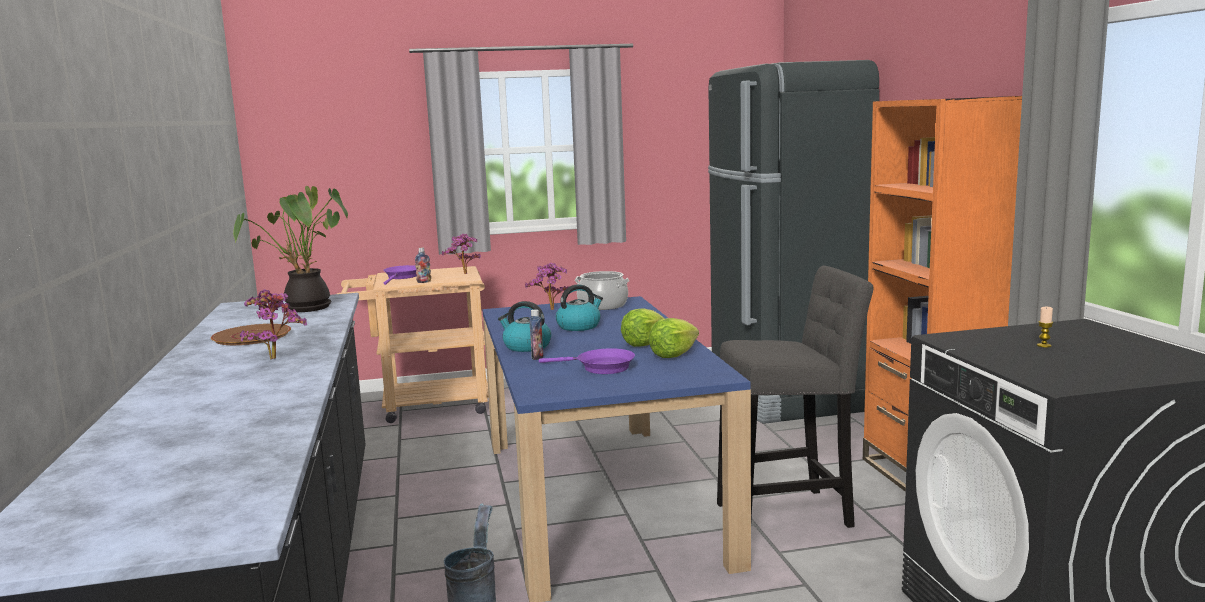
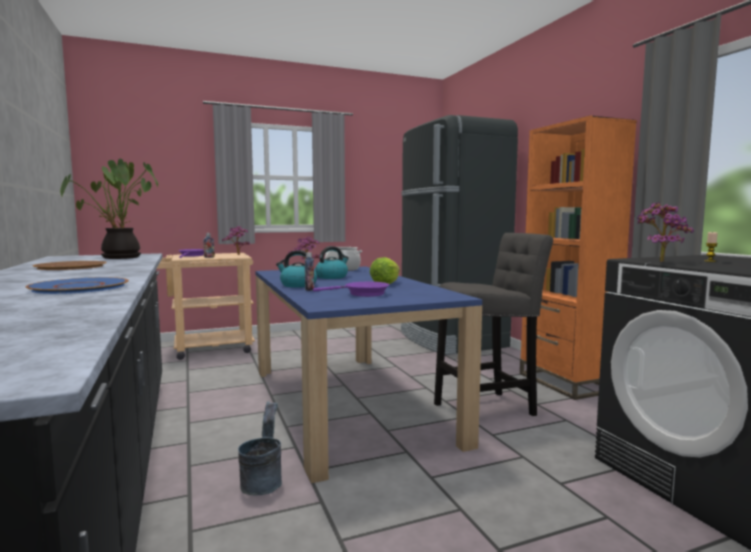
camera: 10 degrees left, 5 degrees down
potted plant [240,289,307,360] -> potted plant moved to [636,202,694,262]
lettuce [649,318,699,358] -> none
none -> blue plate [26,277,129,294]

